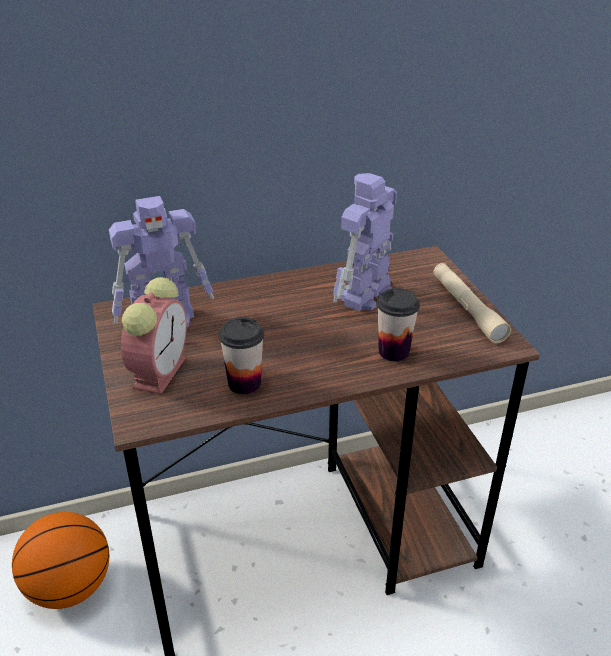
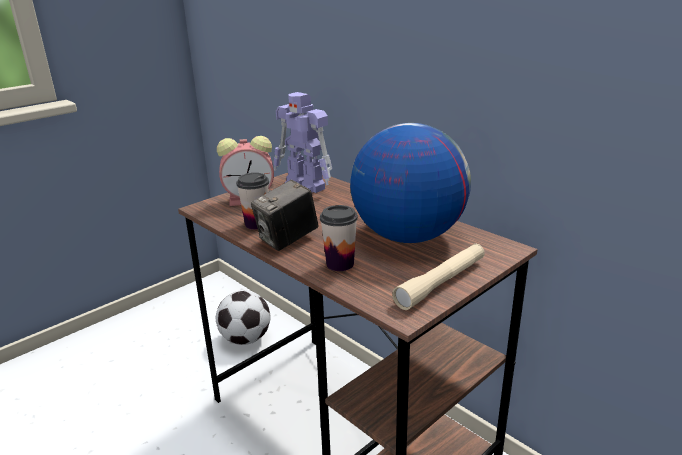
camera: 65 degrees right, 10 degrees down
basketball [12,512,109,609] -> football [216,290,270,345]
toy robot [333,173,397,311] -> globe [350,123,471,243]
none -> camera [251,179,319,251]

